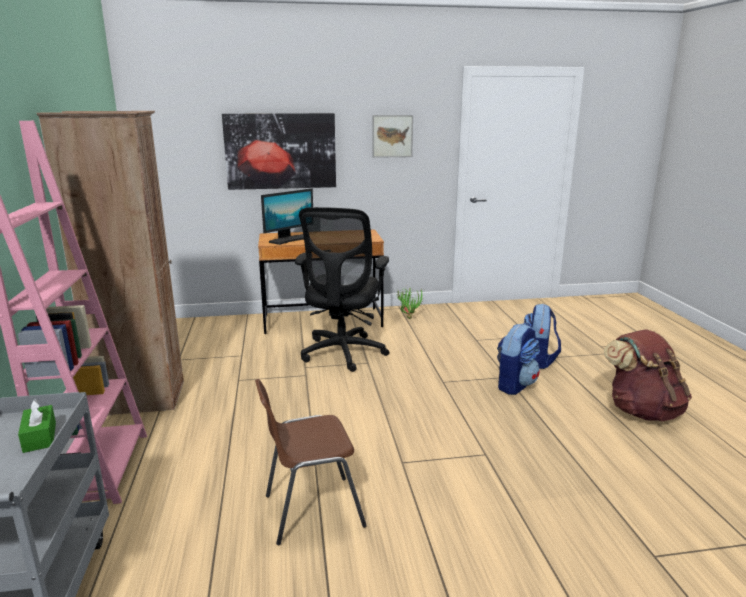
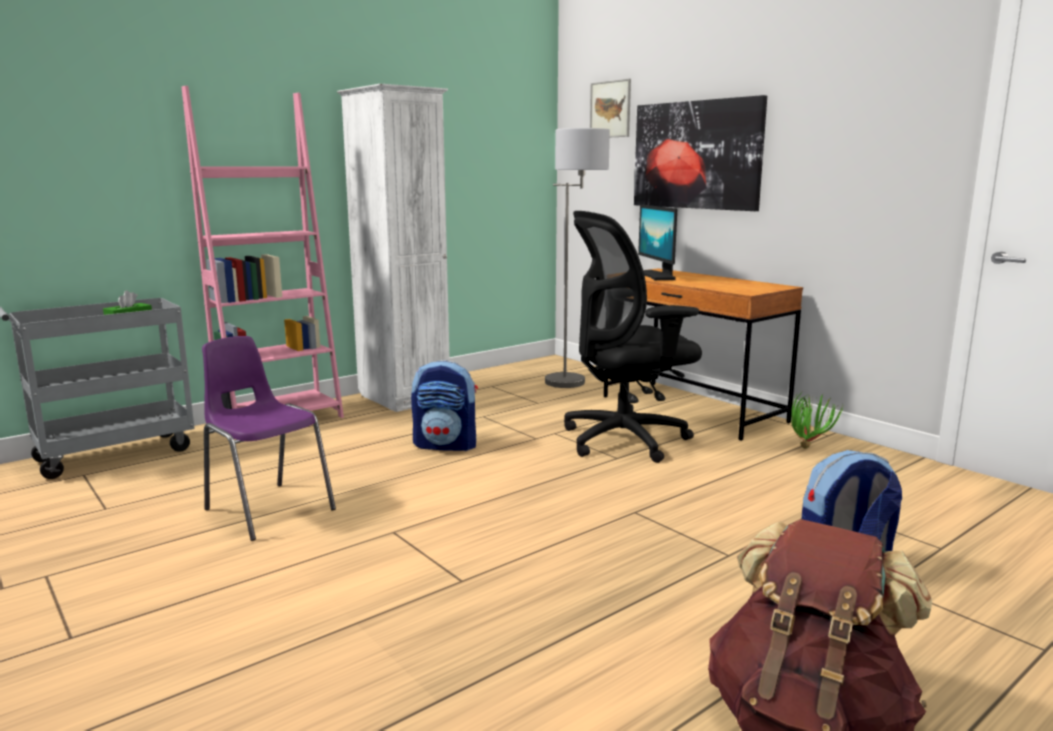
camera: 60 degrees right, 5 degrees down
brown cabinet [37,111,184,415] -> white cabinet [337,84,450,412]
brown chair [255,379,367,545] -> purple chair [202,336,336,541]
monitor [261,188,313,245] -> monitor turned 60 degrees clockwise [638,204,677,280]
picture [373,115,413,158] -> picture moved to [590,79,631,137]
backpack [497,323,540,395] -> backpack moved to [411,360,478,451]
none -> grey floor lamp [545,128,610,388]

